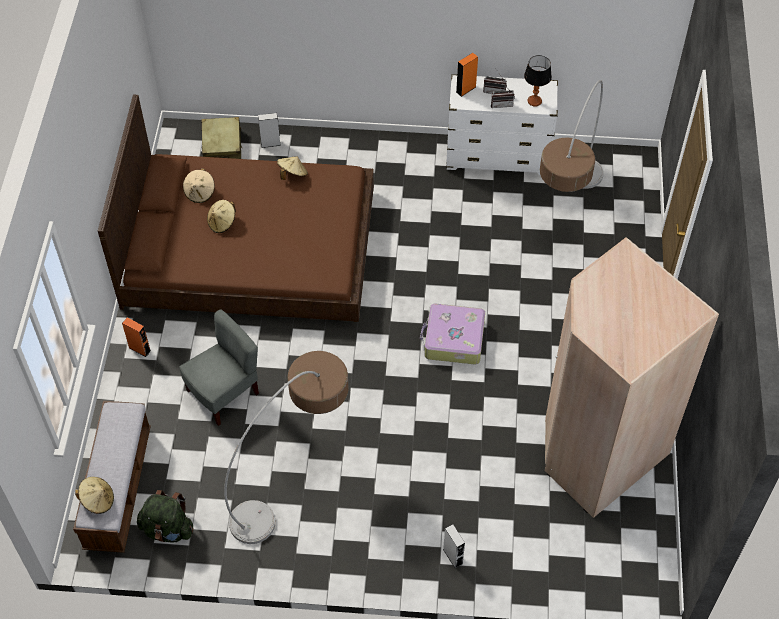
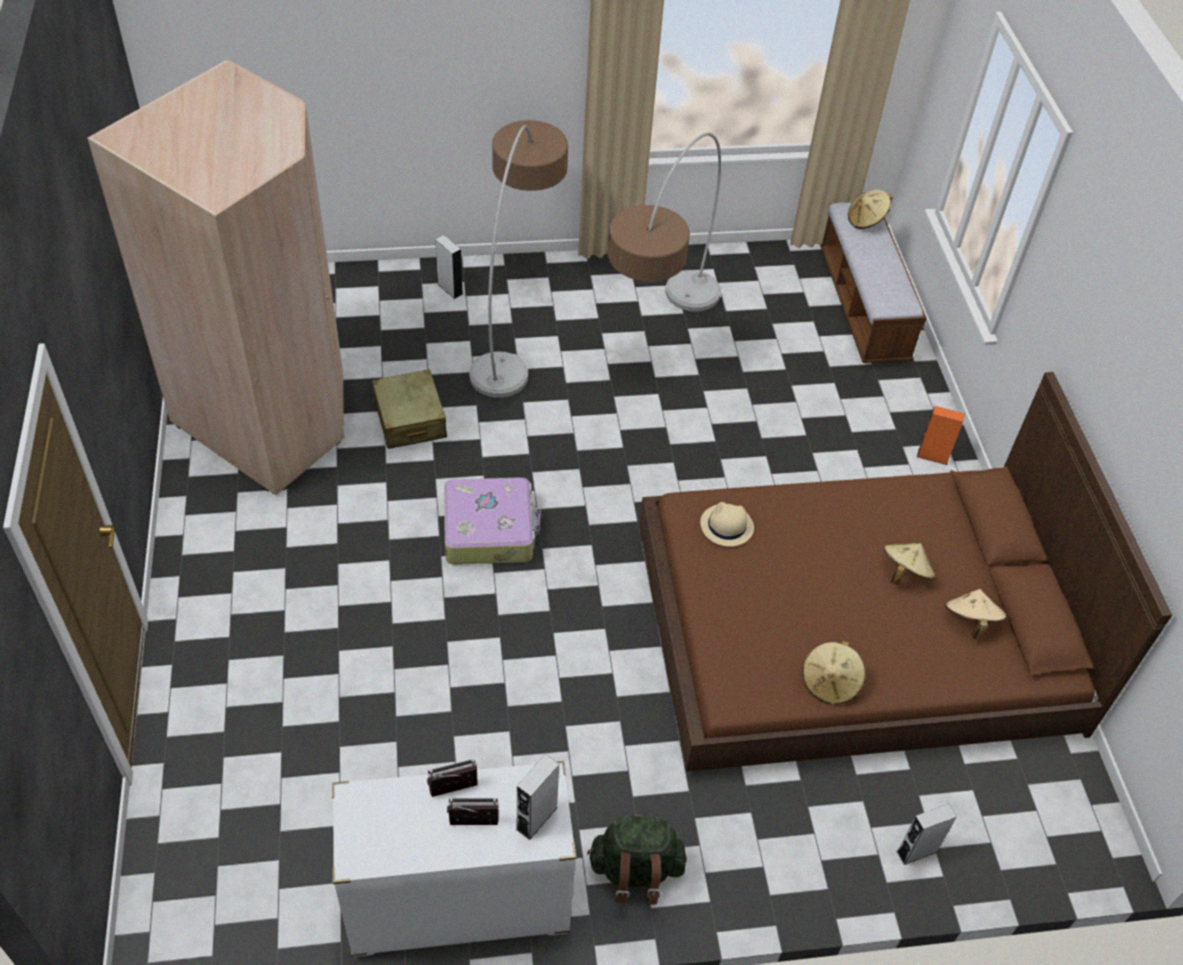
camera: 165 degrees right, 5 degrees down
green backpack [137,490,194,543] -> green backpack moved to [587,815,687,905]
grey chair [180,310,259,426] -> none
beige suitcase [201,117,242,159] -> beige suitcase moved to [372,369,447,449]
orange speaker [456,53,478,97] -> grey speaker [516,754,559,840]
table lamp [524,55,552,107] -> none
floor lamp [540,80,604,192] -> floor lamp moved to [469,120,568,398]
none -> beige hat [700,502,754,547]

